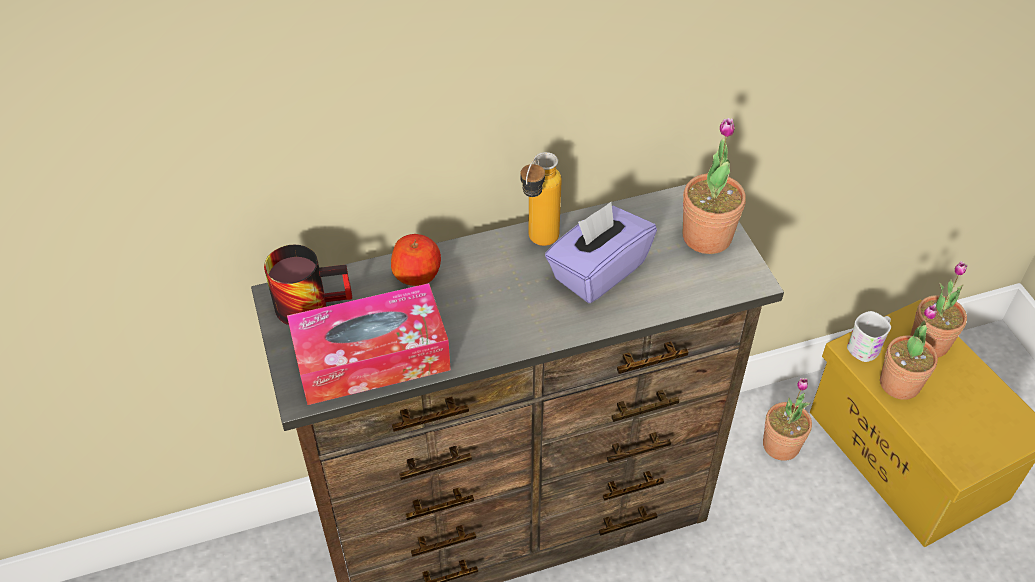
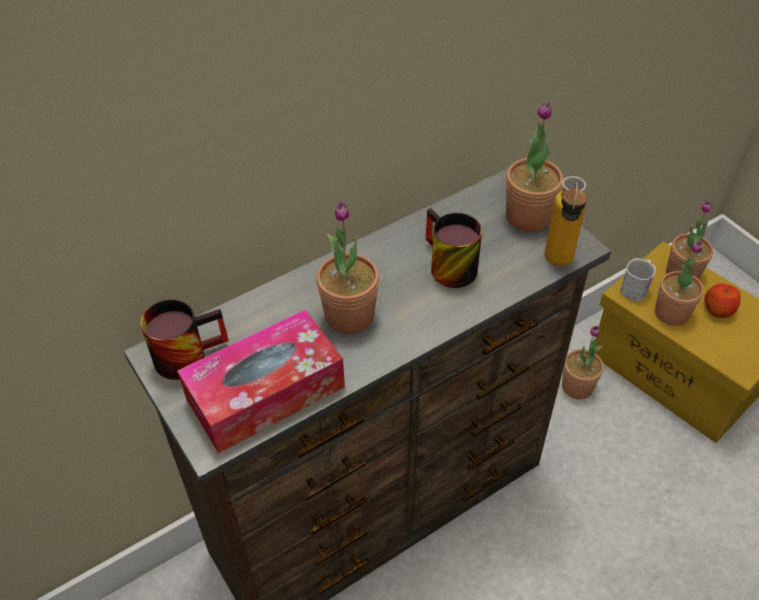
camera: 15 degrees left, 0 degrees up
apple [391,234,441,286] -> apple moved to [705,284,741,318]
bottle [520,152,562,246] -> bottle moved to [545,176,587,266]
purple tissue box [545,202,657,303] -> mug [426,208,482,288]
none -> potted plant [316,201,379,334]

